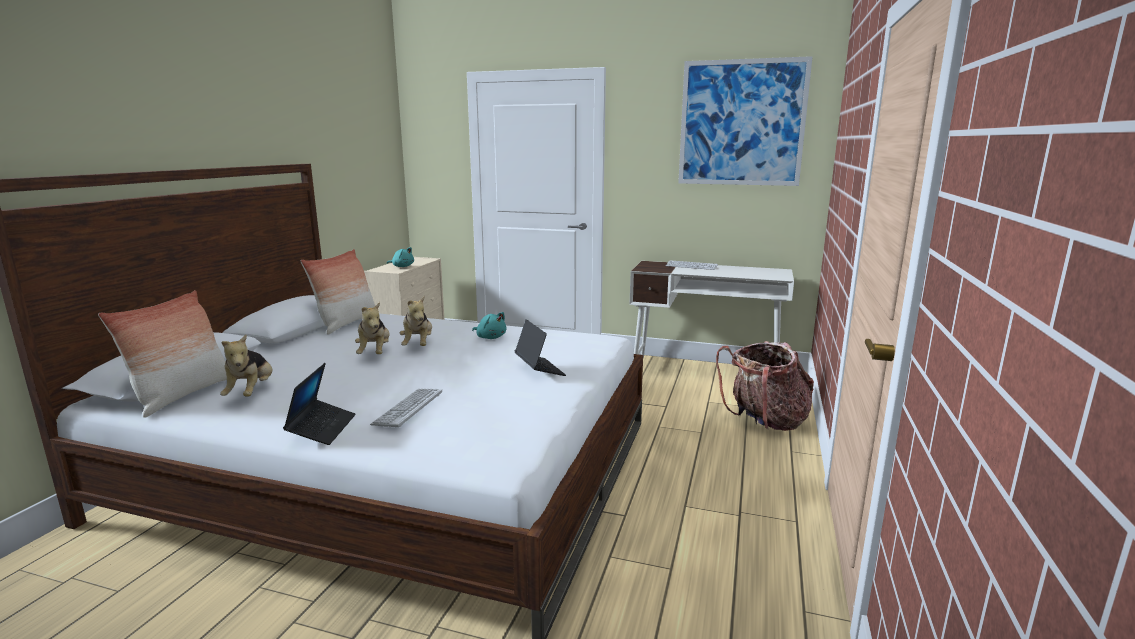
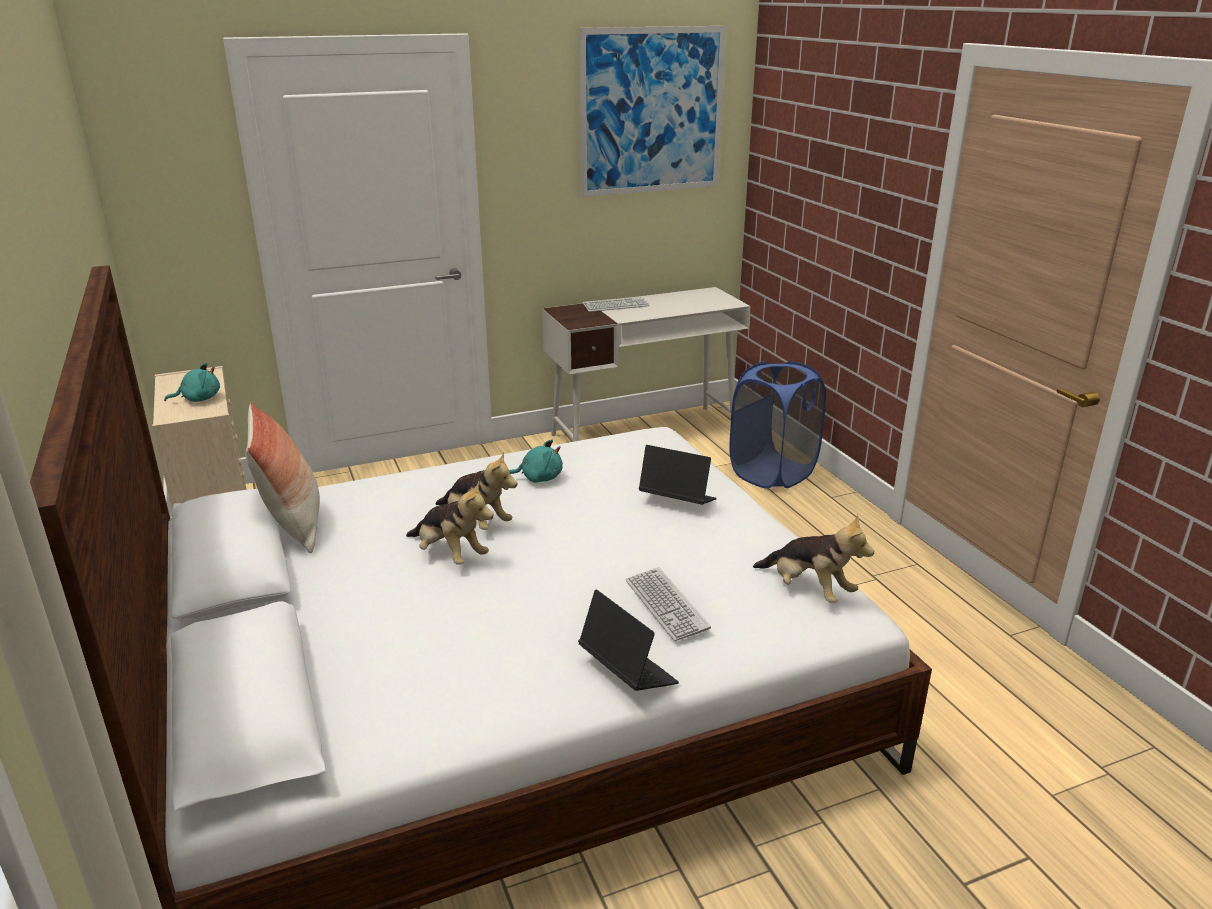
camera: 40 degrees left, 10 degrees up
pillow [98,290,227,418] -> none
plush toy [220,335,272,397] -> plush toy moved to [753,515,874,603]
backpack [716,341,814,431] -> blue laundry basket [729,362,826,489]

